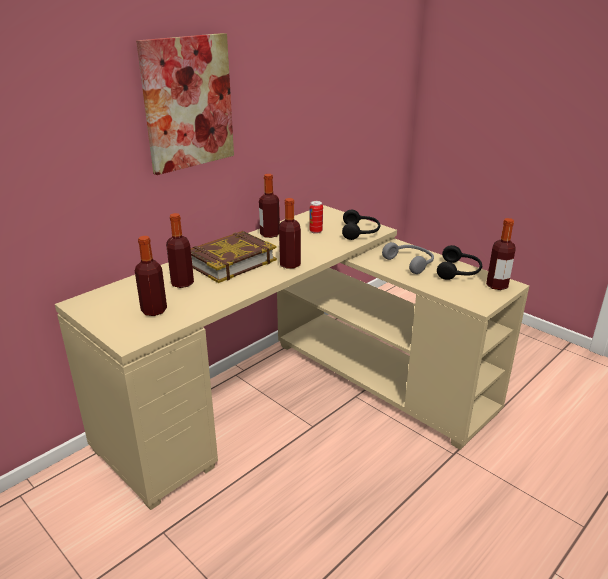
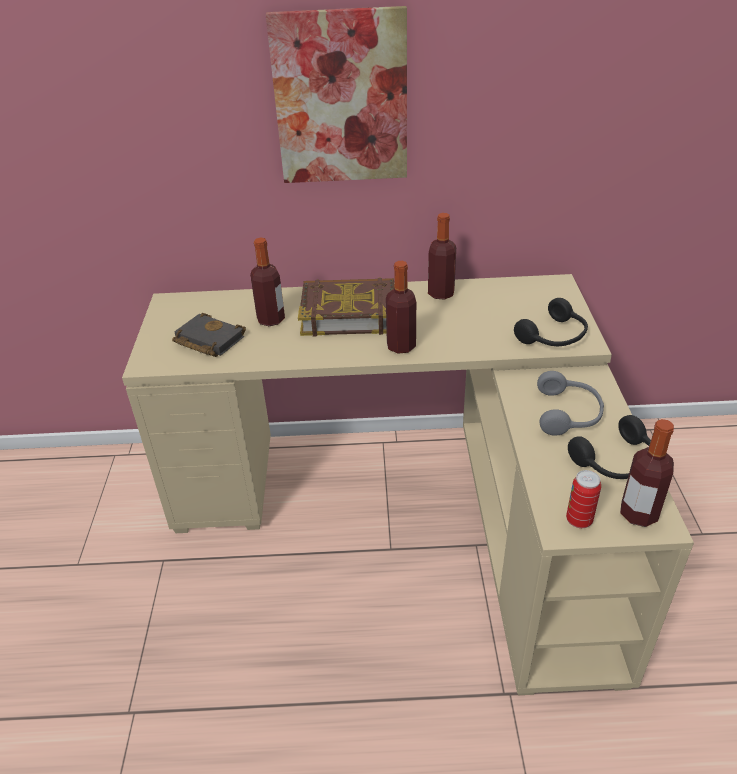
camera: 45 degrees right, 10 degrees up
bottle [135,236,167,316] -> black book [172,313,246,357]
can [309,201,323,234] -> can moved to [566,470,601,528]

